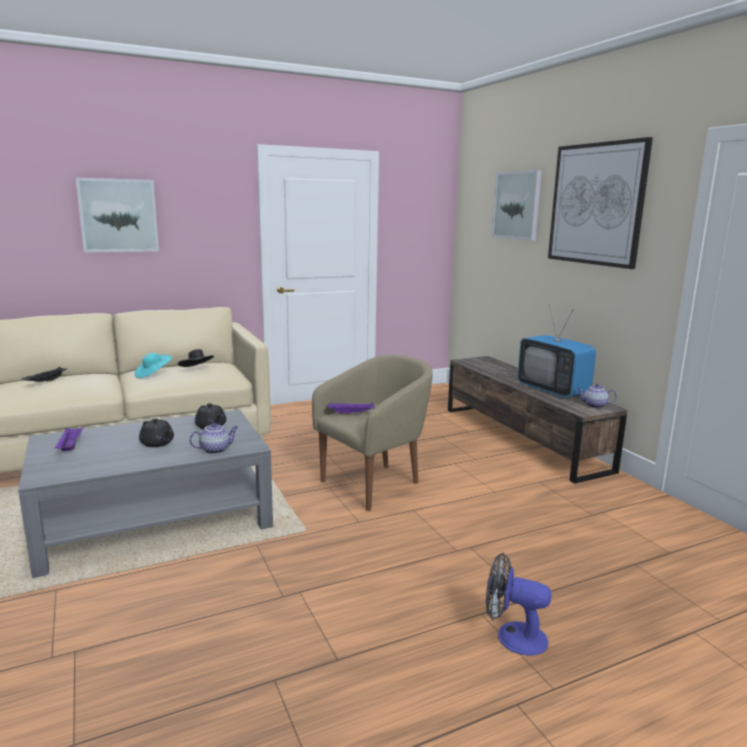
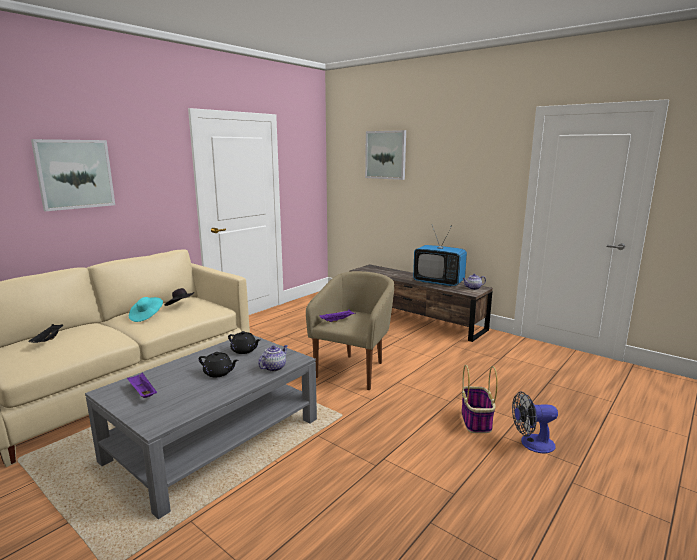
camera: 25 degrees left, 0 degrees up
picture [548,137,653,269] -> none
none -> basket [461,365,498,433]

